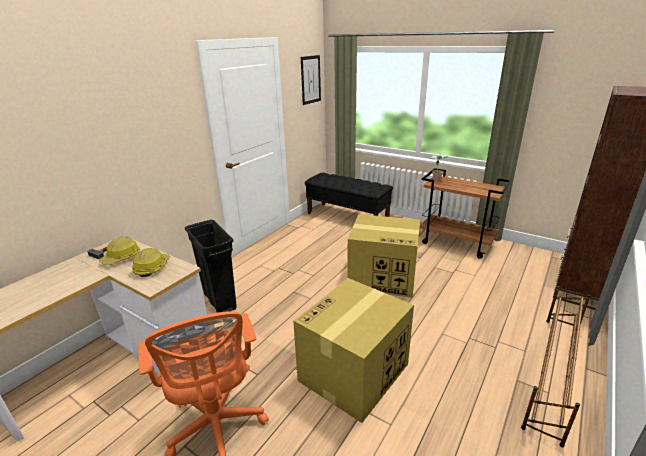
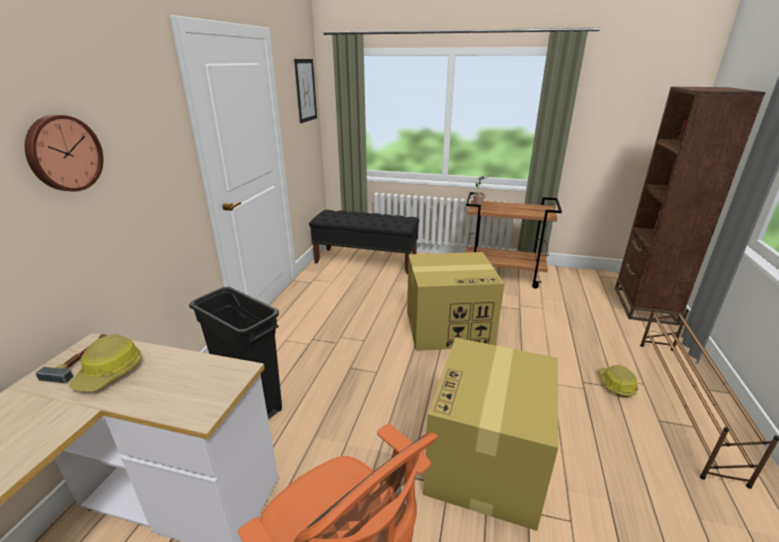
camera: 20 degrees left, 0 degrees up
hard hat [132,248,170,277] -> hard hat moved to [598,365,638,397]
none -> wall clock [25,115,104,191]

